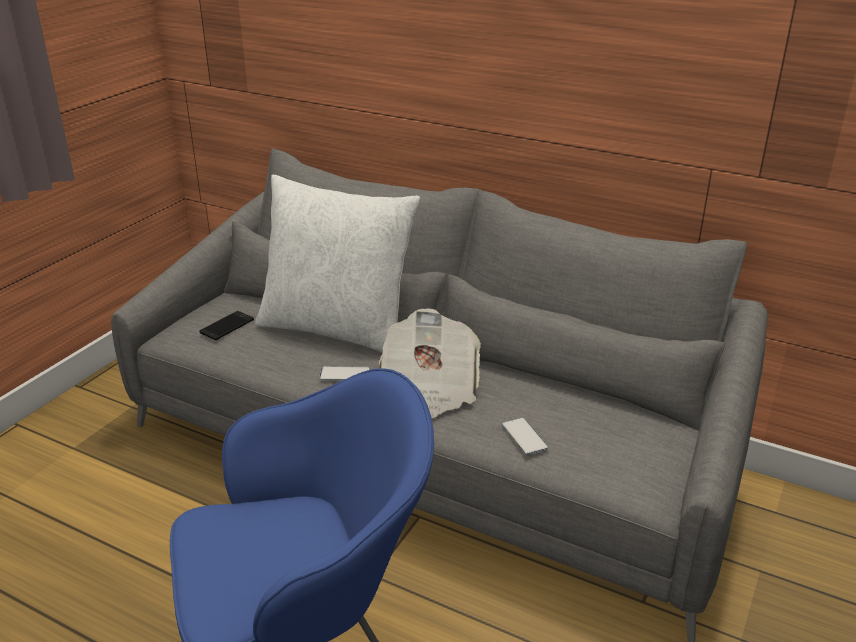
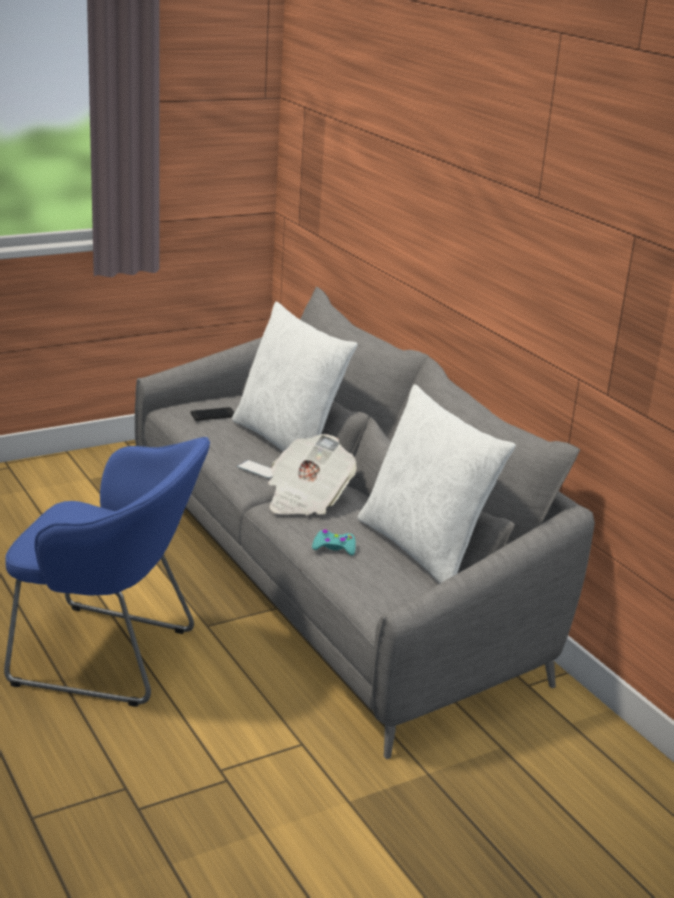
camera: 30 degrees right, 5 degrees down
phone [502,418,548,455] -> turquoise game controller [312,530,356,556]
none -> white pillow [357,384,516,584]

